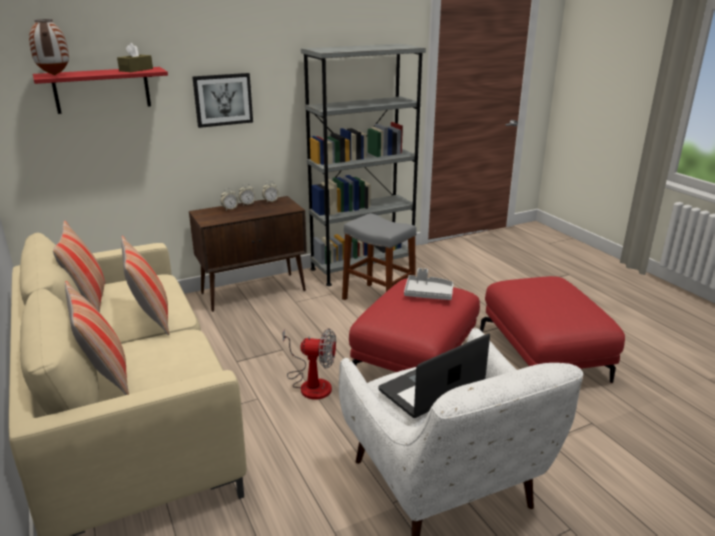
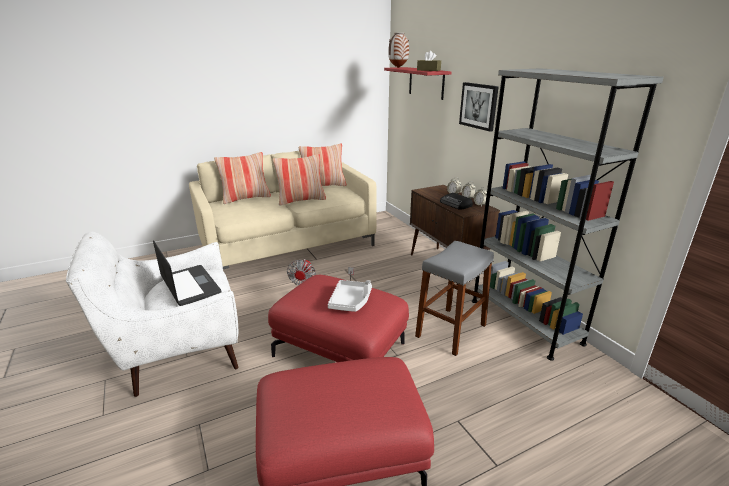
camera: 90 degrees right, 0 degrees up
none -> radio [440,193,473,210]

